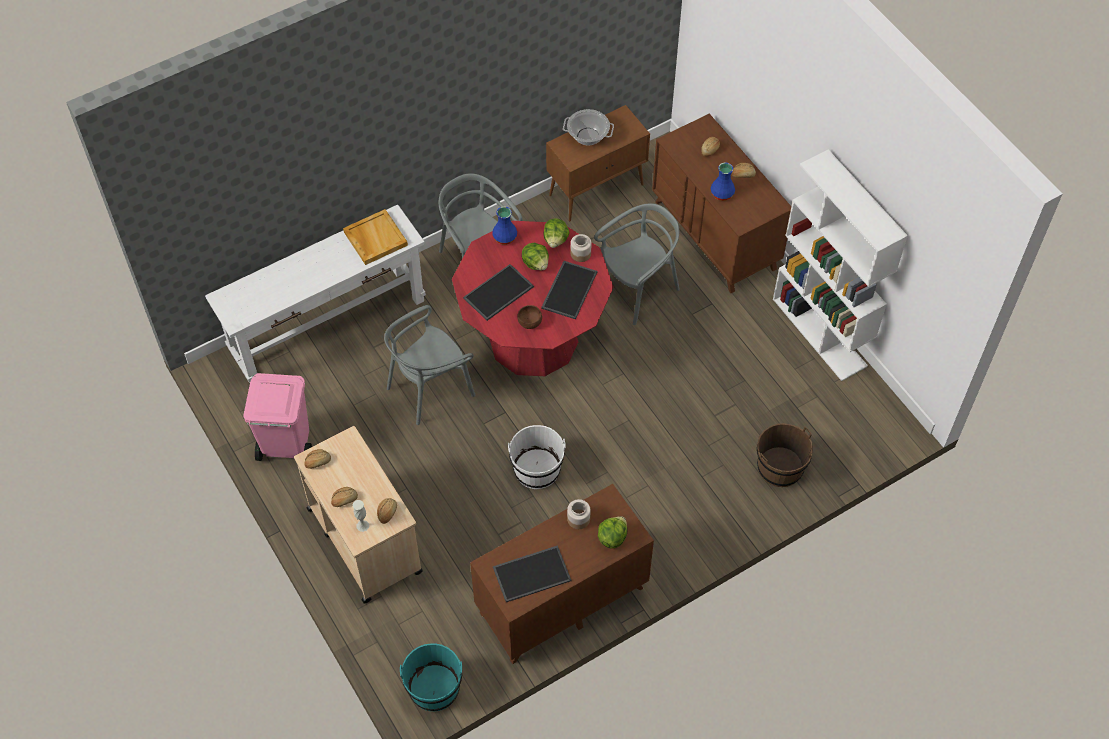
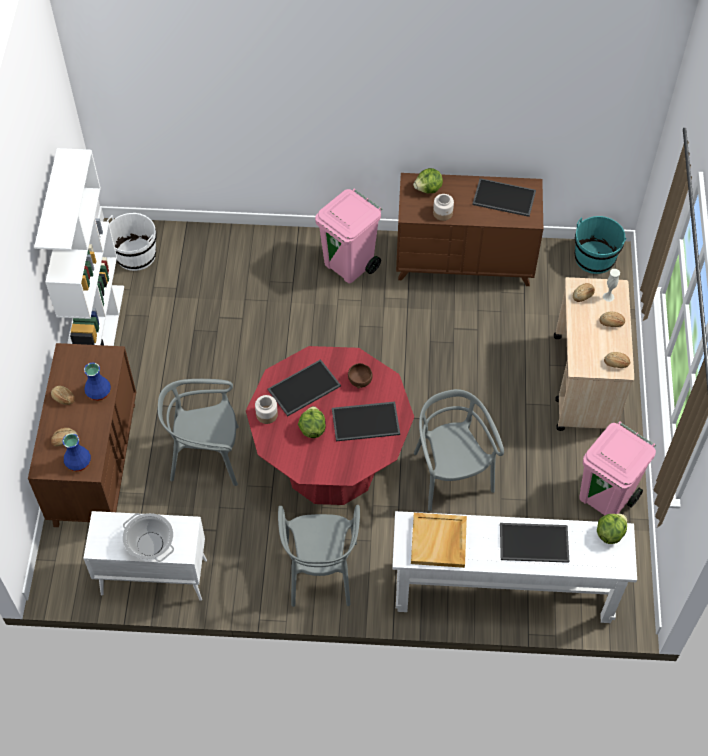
camera: 145 degrees left, 0 degrees up
grey chair [384,305,476,425] -> grey chair turned 105 degrees counterclockwise [414,389,504,511]
blue vase [492,206,517,245] -> blue vase moved to [63,433,91,472]
white bucket [508,425,566,489] -> white bucket moved to [106,213,156,271]
lettuce [544,218,570,248] -> lettuce moved to [597,514,627,544]
brown cabinet [546,105,650,221] -> white cabinet [83,511,207,601]
brown bucket [757,423,813,487] -> none
none -> pink trash can [315,188,382,283]
none -> tray [500,523,569,563]

